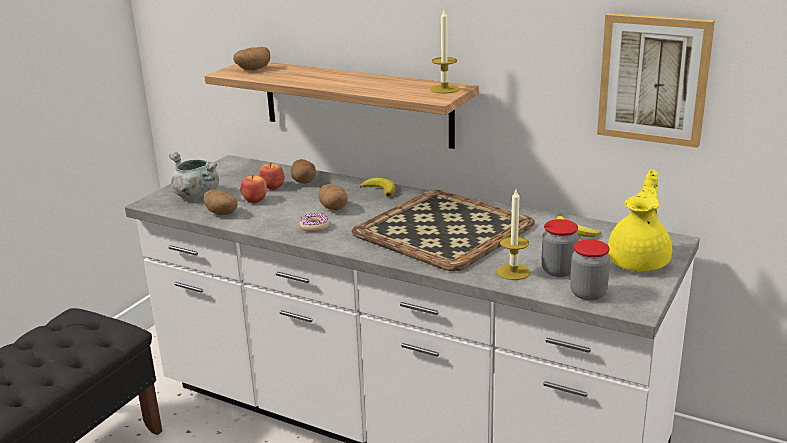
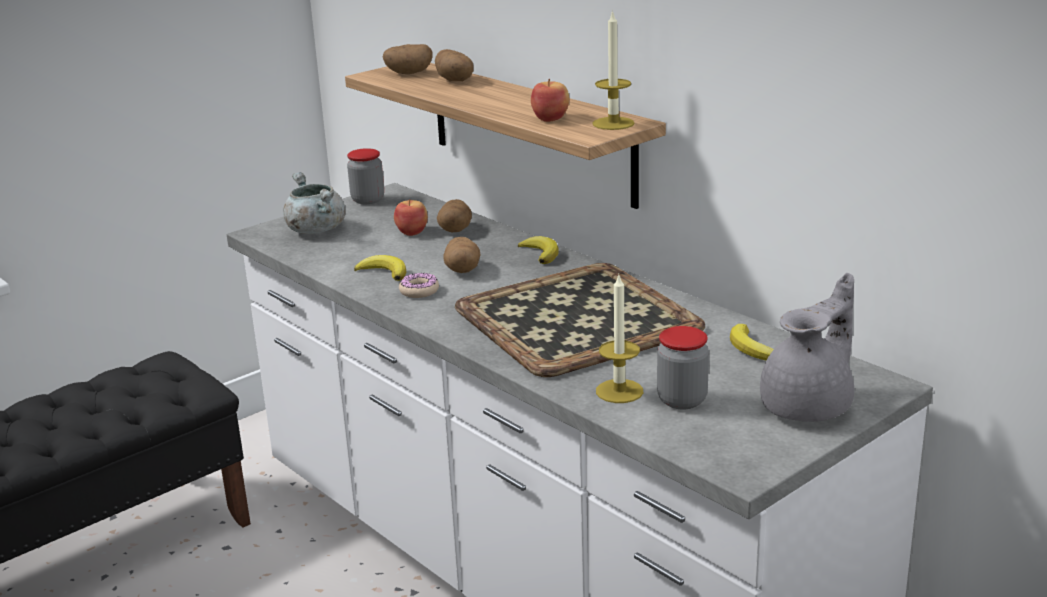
camera: 20 degrees right, 0 degrees up
potato [204,190,238,215] -> potato moved to [435,49,474,81]
apple [240,175,267,203] -> apple moved to [531,79,569,122]
jar [570,239,610,300] -> jar moved to [347,148,384,204]
picture [597,13,715,148] -> none
yellow teapot [608,169,672,271] -> grey teapot [760,273,854,422]
none -> banana [354,255,406,281]

